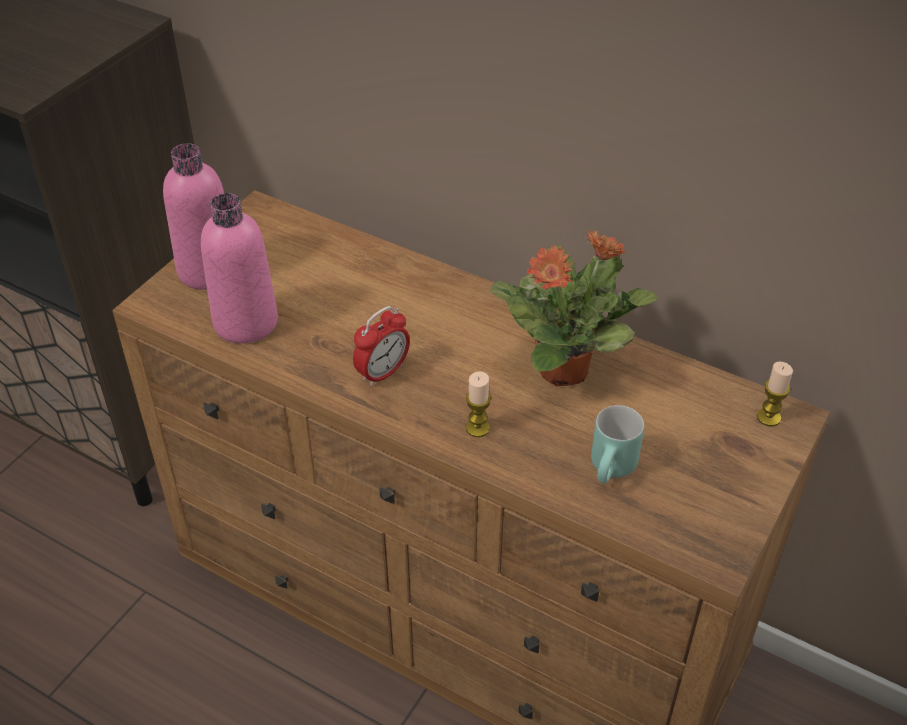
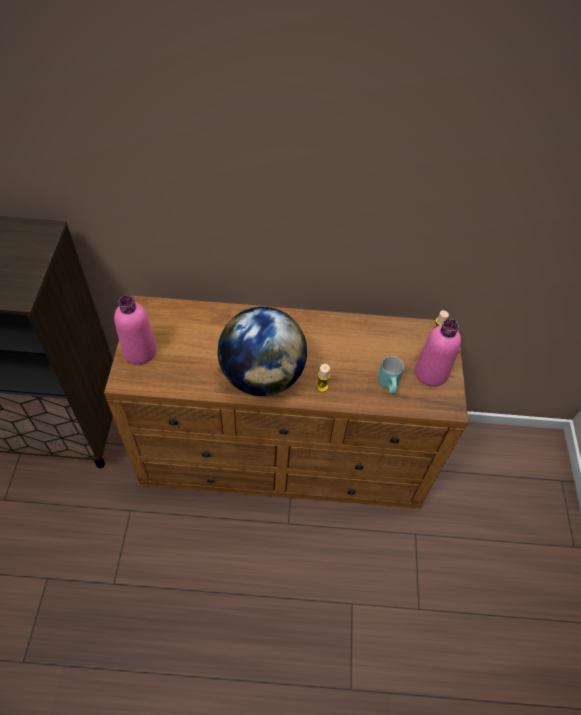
camera: 30 degrees left, 10 degrees up
pink bottle [201,193,278,344] -> pink bottle moved to [415,319,461,386]
alarm clock [353,306,410,387] -> globe [217,307,307,396]
potted plant [490,230,657,386] -> none

